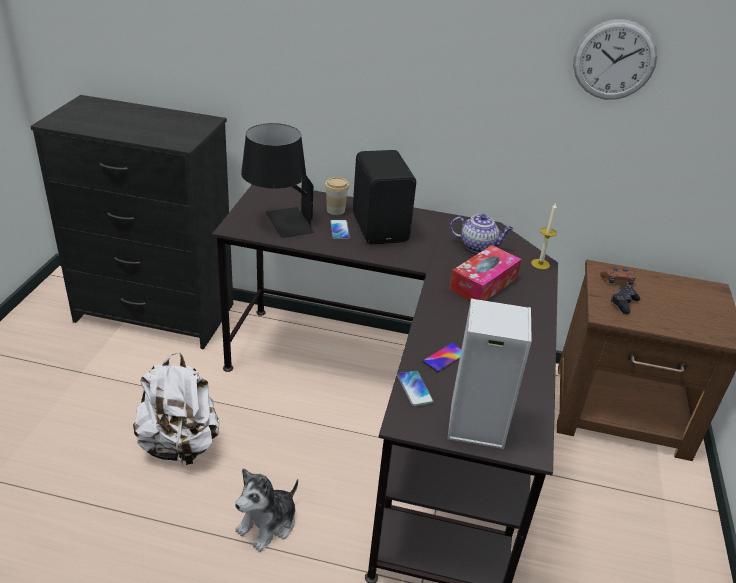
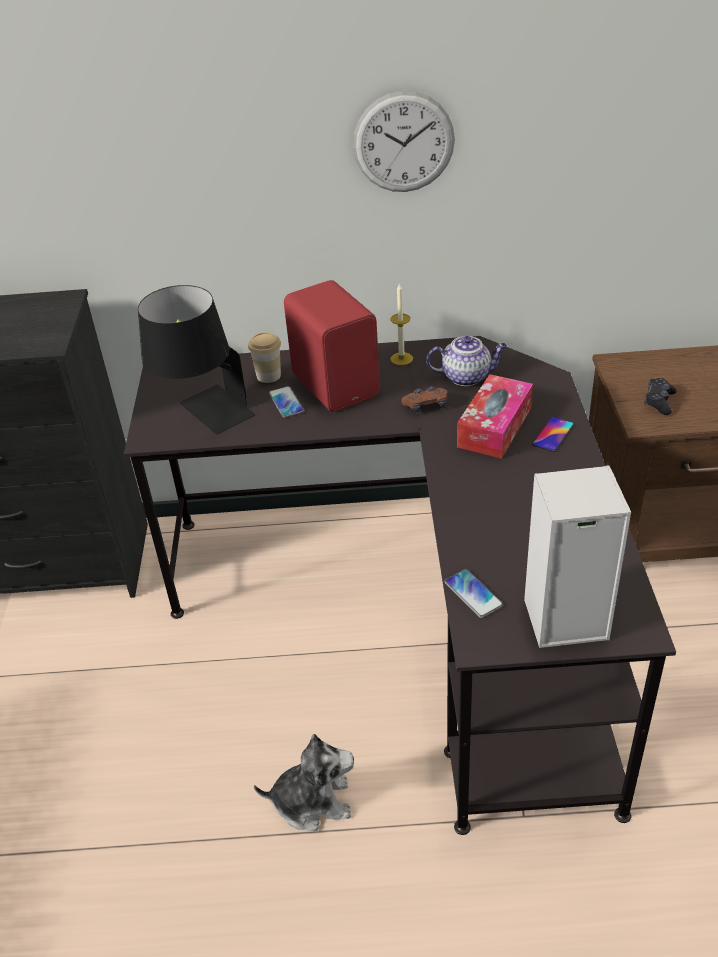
camera: 10 degrees left, 5 degrees up
white backpack [133,352,219,466] -> none
plush toy [235,469,298,552] -> plush toy turned 120 degrees counterclockwise [254,734,354,831]
black speaker [353,150,416,244] -> red speaker [284,280,380,412]
phone [423,343,461,372] -> phone moved to [532,417,574,452]
candle [531,203,557,270] -> candle moved to [390,284,413,365]
wall clock [573,19,657,100] -> wall clock moved to [353,91,455,192]
brown game controller [600,267,637,285] -> brown game controller moved to [401,386,447,412]

